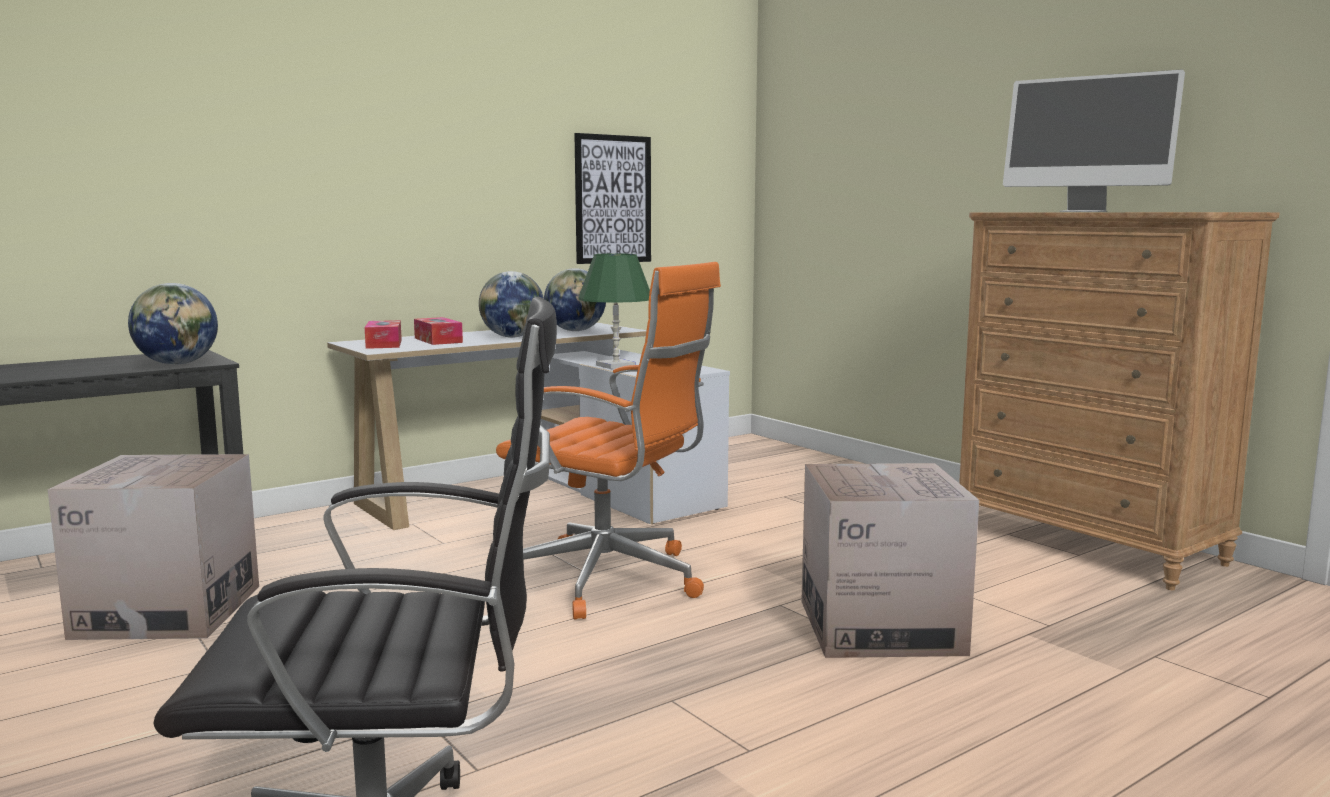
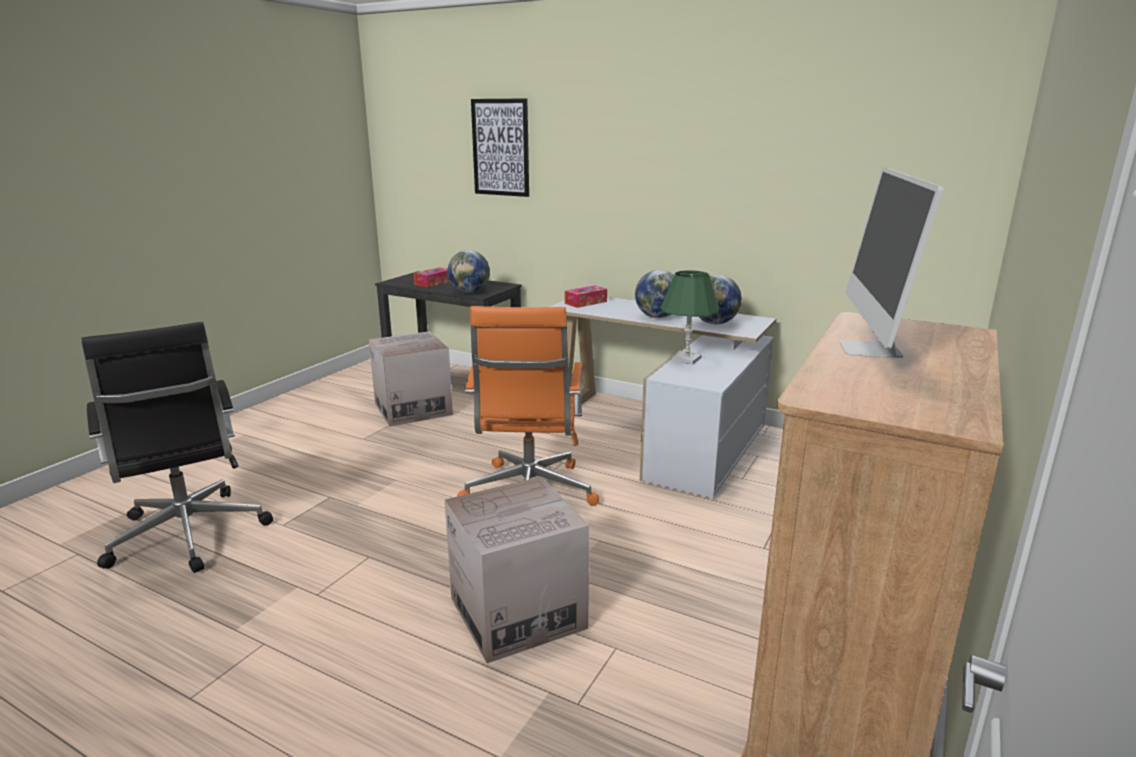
camera: 65 degrees right, 10 degrees up
tissue box [414,317,463,345] -> tissue box moved to [414,267,450,288]
picture [574,133,651,264] -> picture moved to [471,98,529,197]

